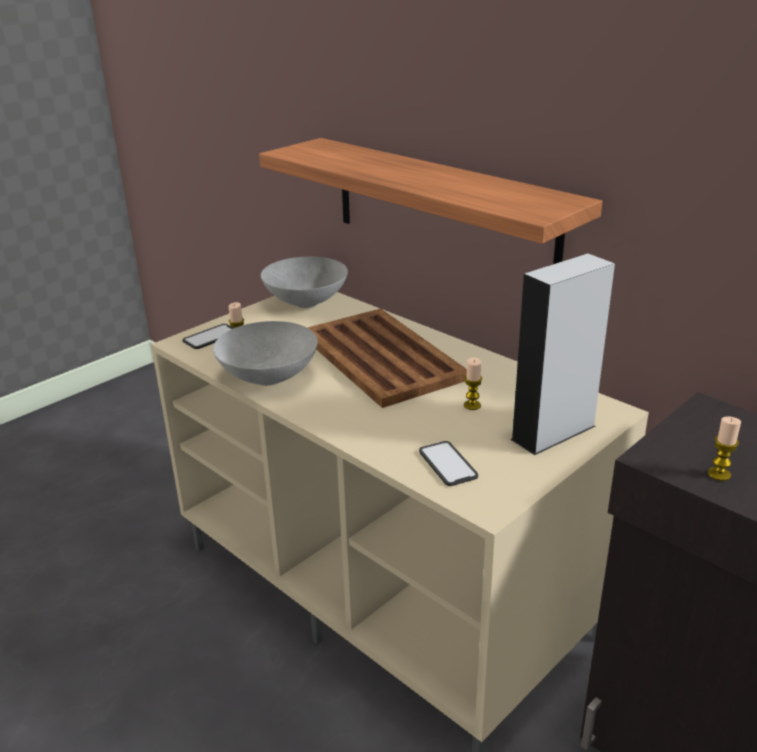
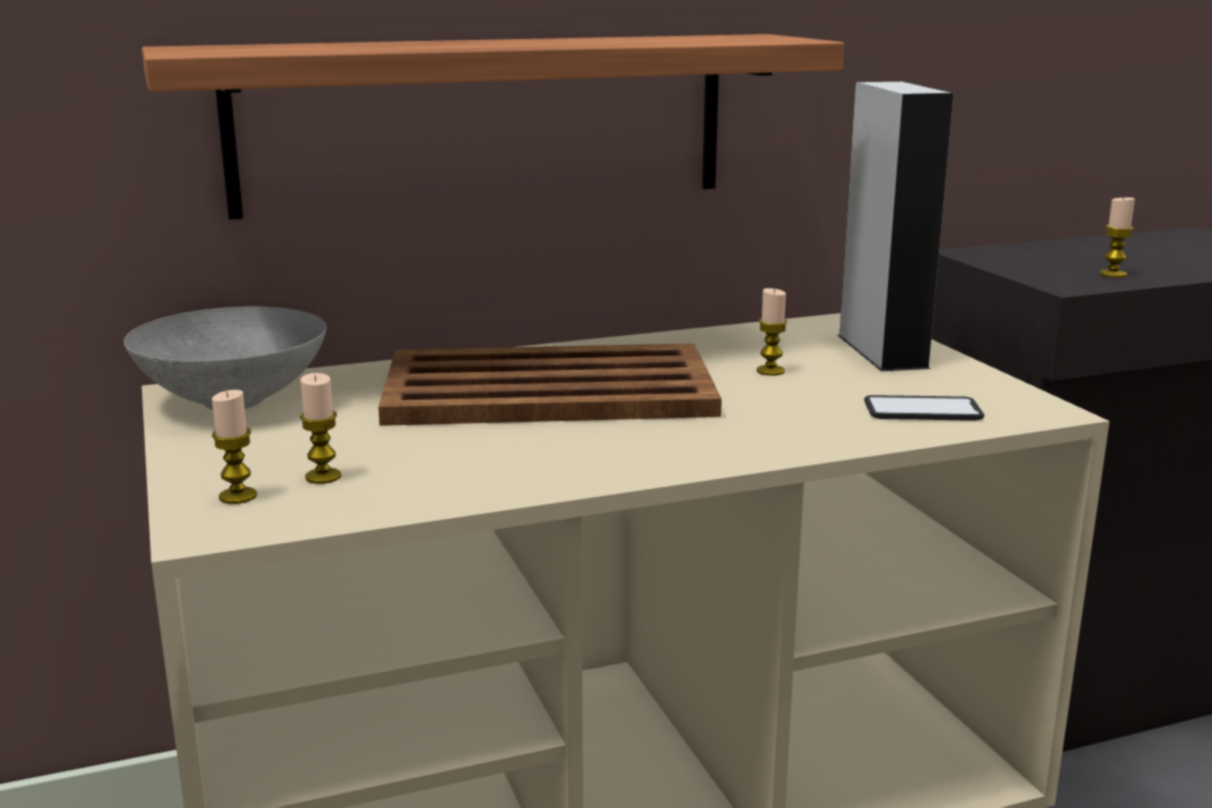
camera: 65 degrees left, 10 degrees down
phone [182,324,234,349] -> candle [212,390,257,504]
grey bowl [213,321,318,386] -> none

